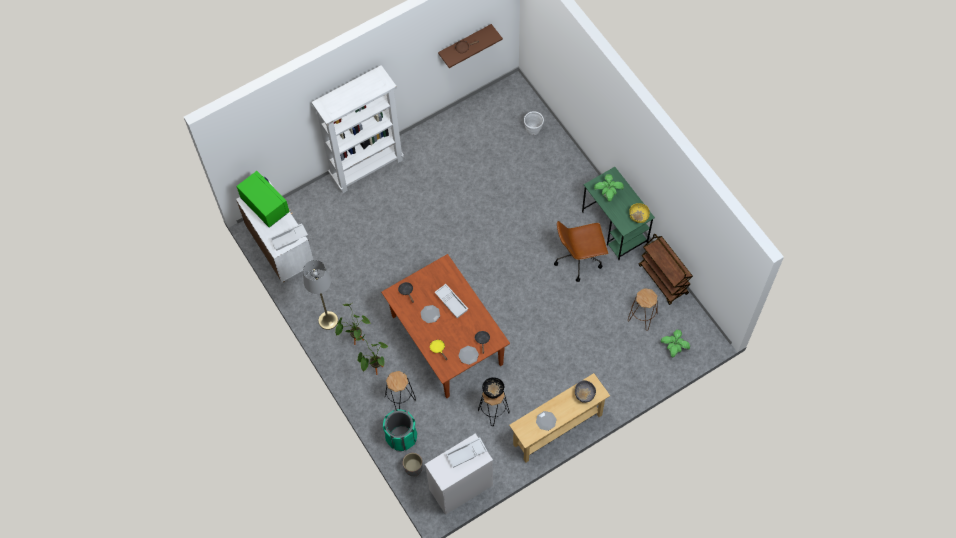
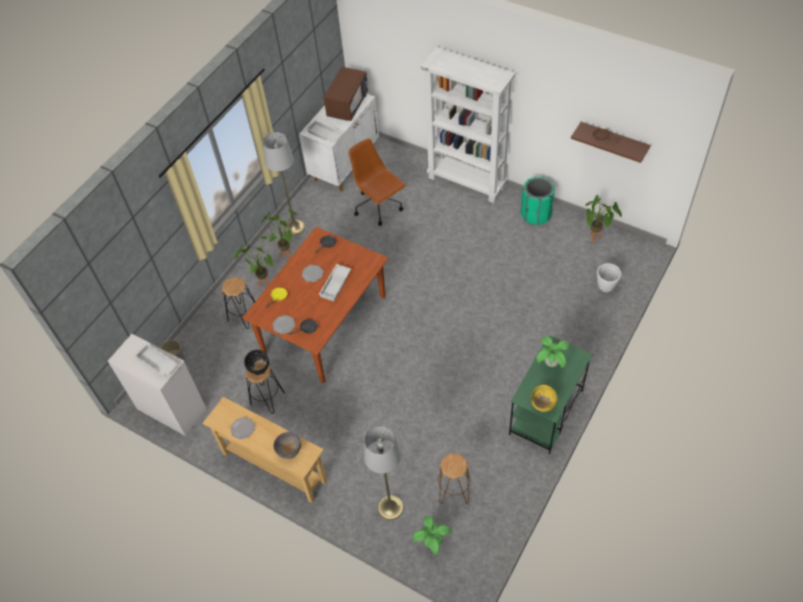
camera: 65 degrees right, 10 degrees down
green microwave [236,171,290,228] -> brown microwave [324,67,368,121]
green trash can [383,409,417,451] -> green trash can moved to [521,177,555,225]
brown office chair [554,221,608,282] -> brown office chair moved to [349,138,406,226]
brown cart [638,234,693,305] -> none
none -> grey floor lamp [364,426,403,520]
none -> potted plant [585,195,622,243]

